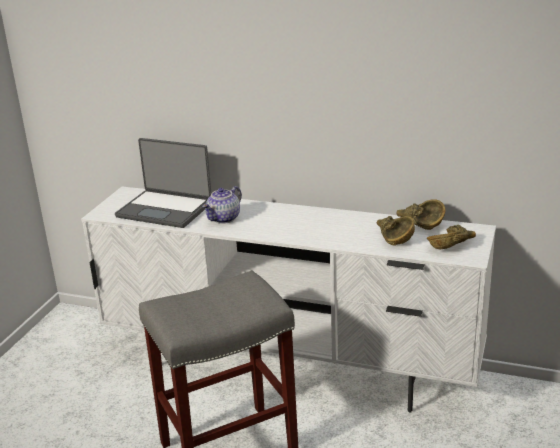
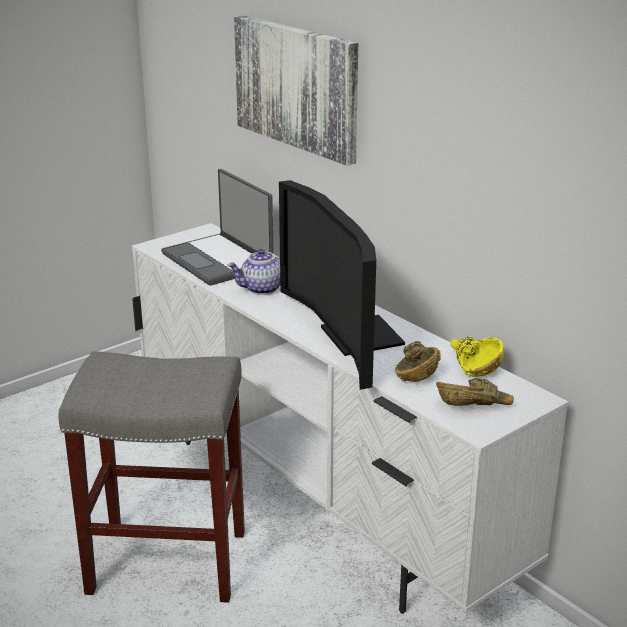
camera: 30 degrees right, 0 degrees up
brown bowl [396,199,446,230] -> yellow bowl [450,336,504,378]
none -> picture [234,15,358,166]
none -> television [279,180,405,390]

